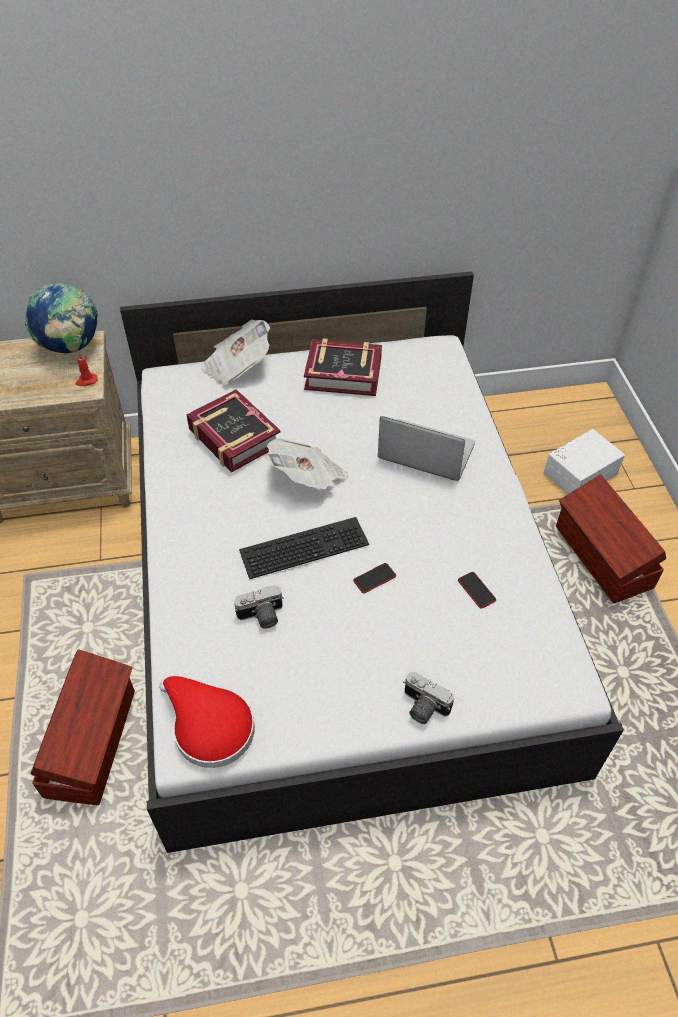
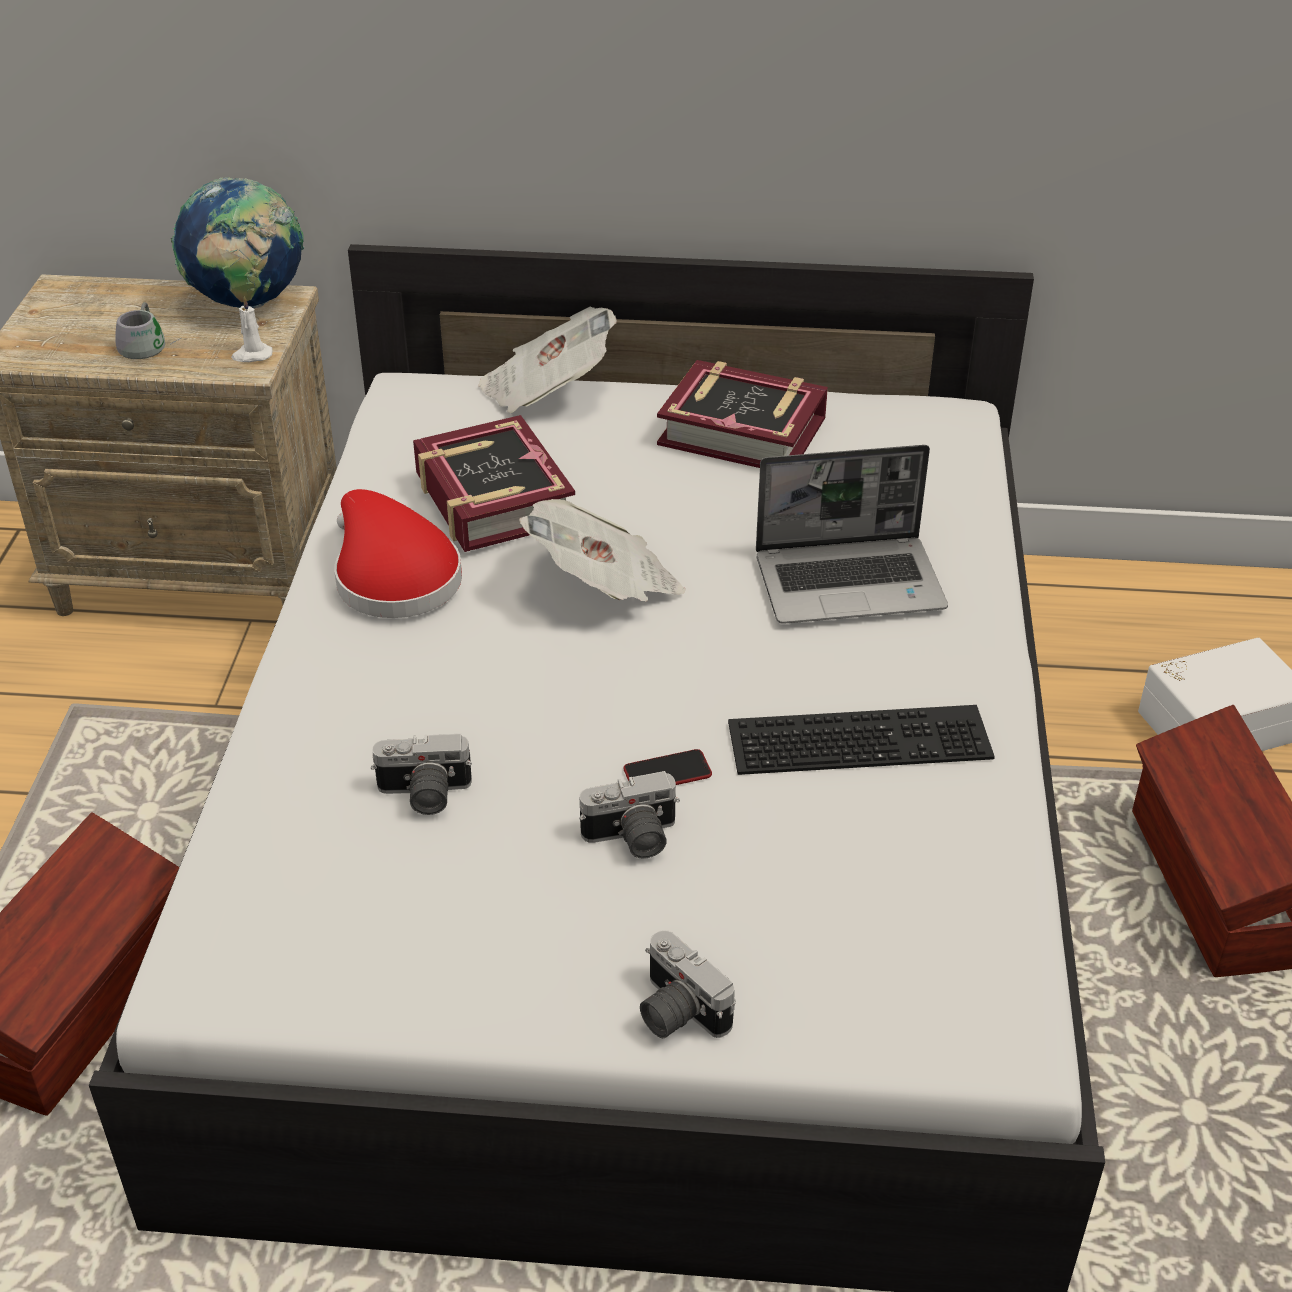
camera: 15 degrees right, 10 degrees down
red candle [76,353,98,386] -> white candle [231,296,273,362]
red hat [159,676,255,768] -> red hat moved to [334,489,462,618]
keyboard [239,517,369,579] -> keyboard moved to [728,705,995,775]
laptop [378,416,475,481] -> laptop turned 135 degrees clockwise [756,445,948,624]
phone [458,572,496,609] -> none
none -> grey mug [115,302,181,359]
none -> camera [579,771,680,859]

